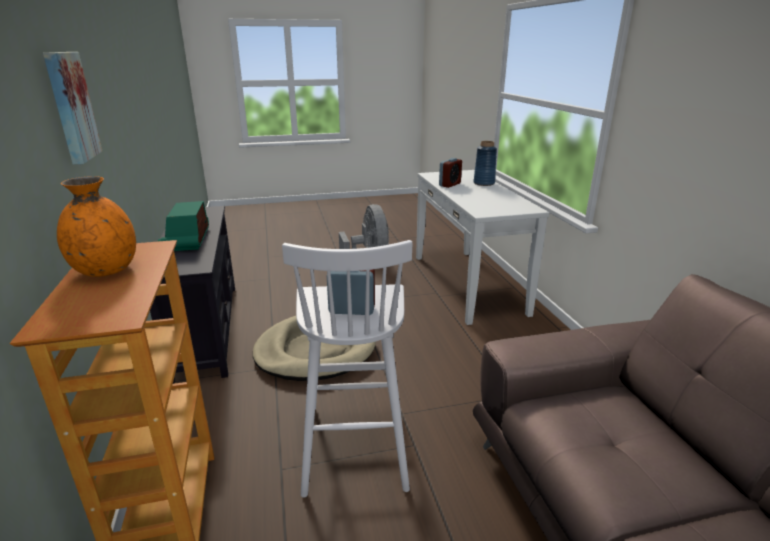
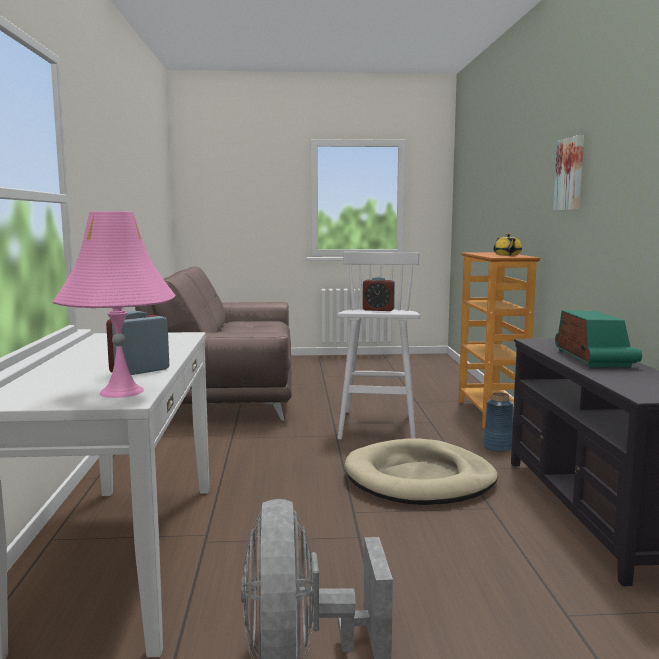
camera: 170 degrees left, 15 degrees down
orange vase [57,176,136,277] -> yellow teapot [493,233,522,255]
blue vase [473,141,497,186] -> blue vase moved to [483,392,513,452]
none -> pink table lamp [53,211,176,398]

